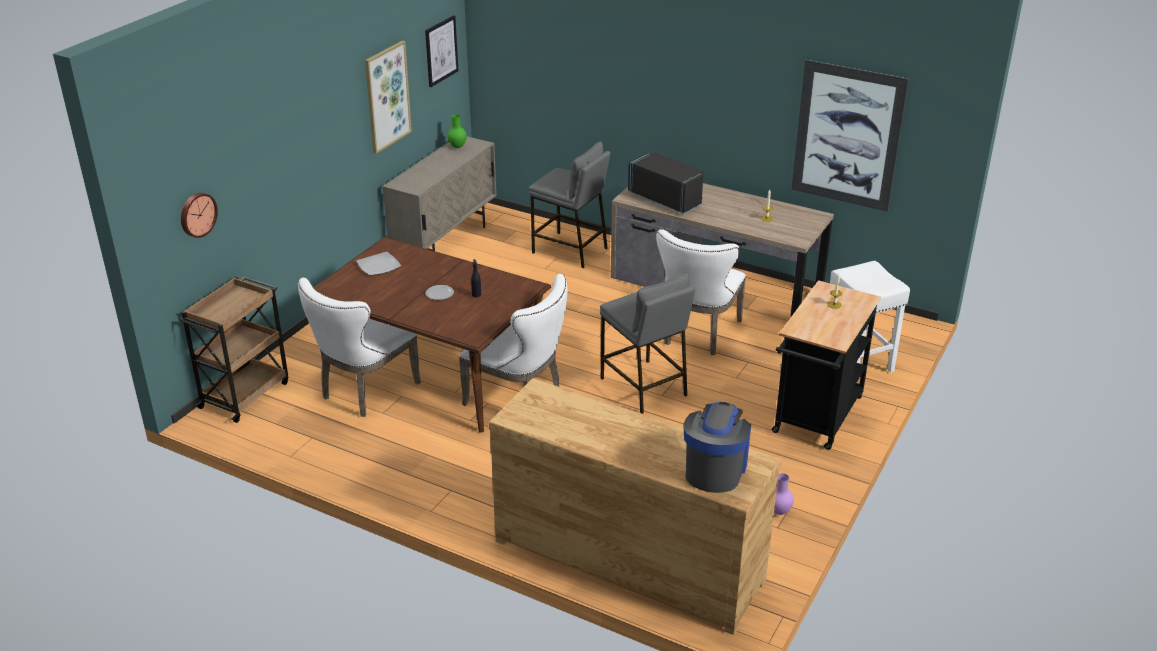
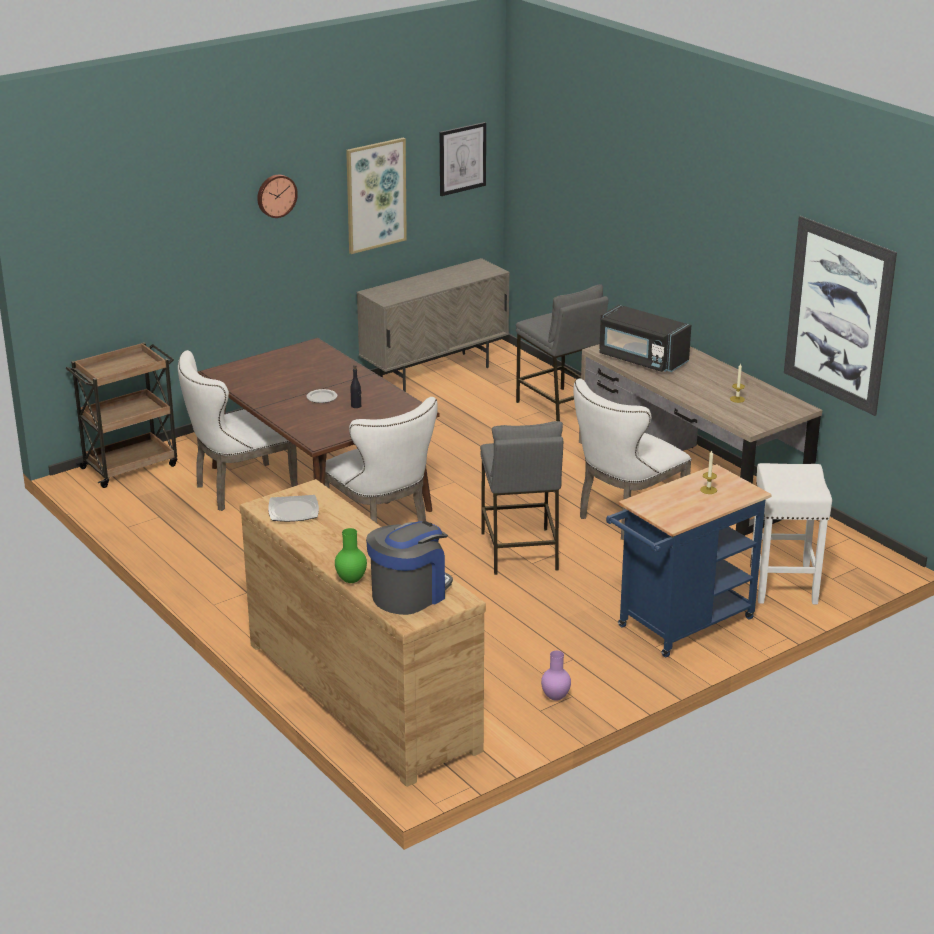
camera: 25 degrees right, 5 degrees down
wall clock [181,193,218,238] -> wall clock moved to [257,175,298,218]
plate [356,252,401,276] -> plate moved to [268,495,319,522]
green vase [448,114,467,148] -> green vase moved to [335,528,367,583]
black microwave [628,153,704,214] -> black microwave turned 150 degrees clockwise [599,305,691,372]
black cart [772,280,881,450] -> blue cart [606,464,772,657]

